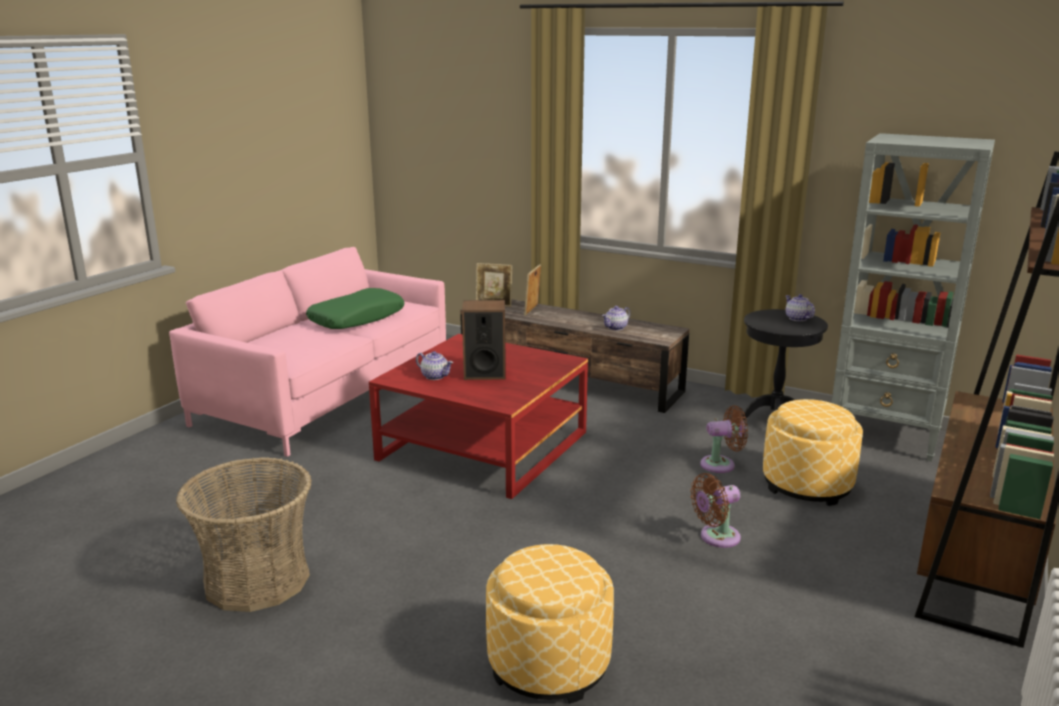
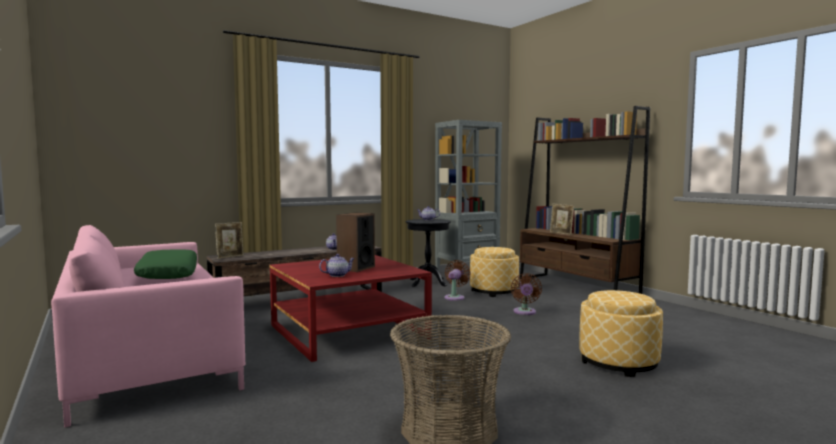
camera: 60 degrees left, 15 degrees down
picture frame [524,264,541,316] -> picture frame moved to [550,204,574,235]

